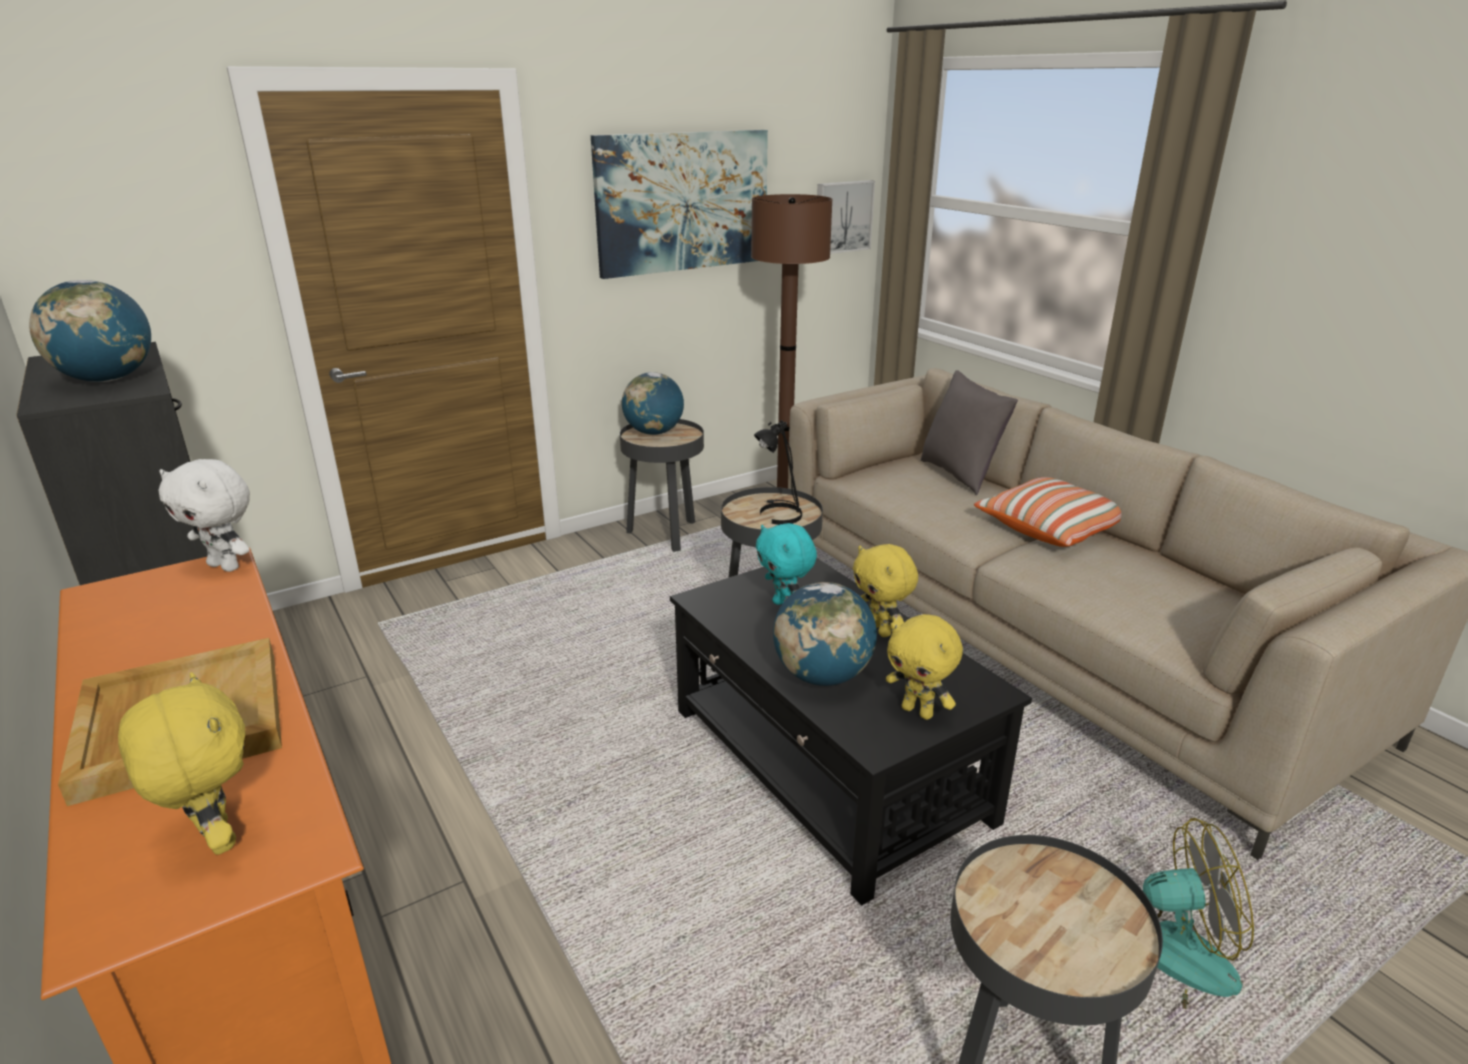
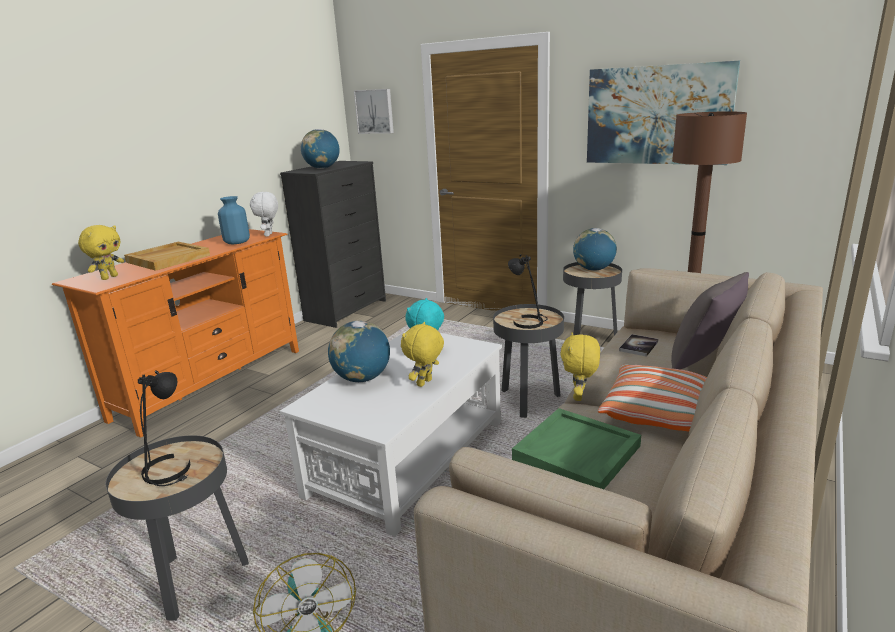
camera: 65 degrees right, 5 degrees down
black coffee table [670,558,1032,905] -> white coffee table [280,329,502,537]
picture [817,180,875,254] -> picture moved to [354,89,394,134]
yellow plush toy [886,614,963,720] -> yellow plush toy moved to [560,332,600,401]
none -> black table lamp [138,370,190,486]
none -> blue vase [218,196,250,244]
none -> green tray [512,408,641,489]
none -> book [619,334,658,357]

